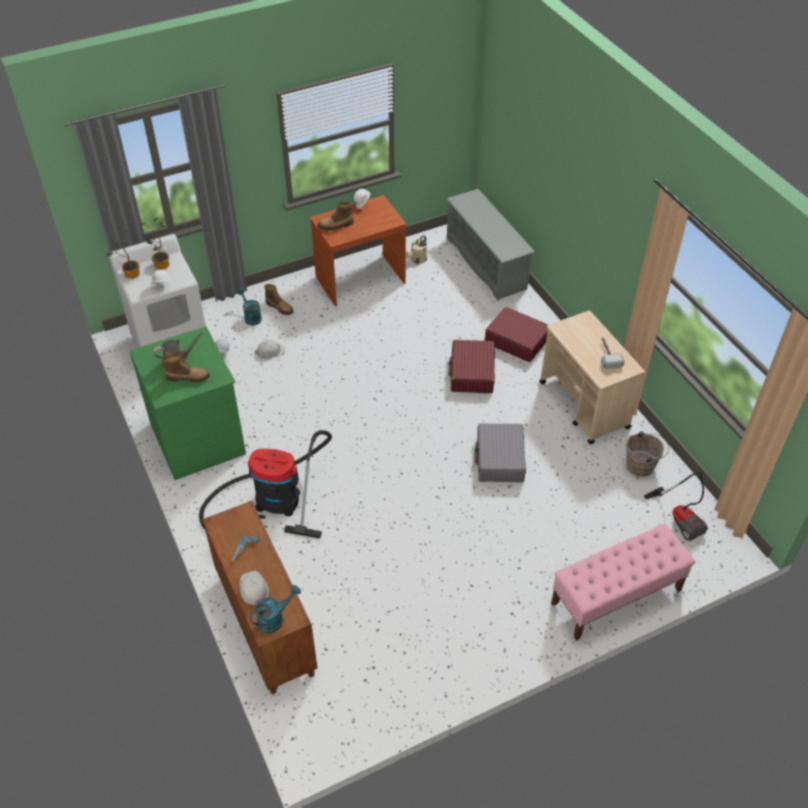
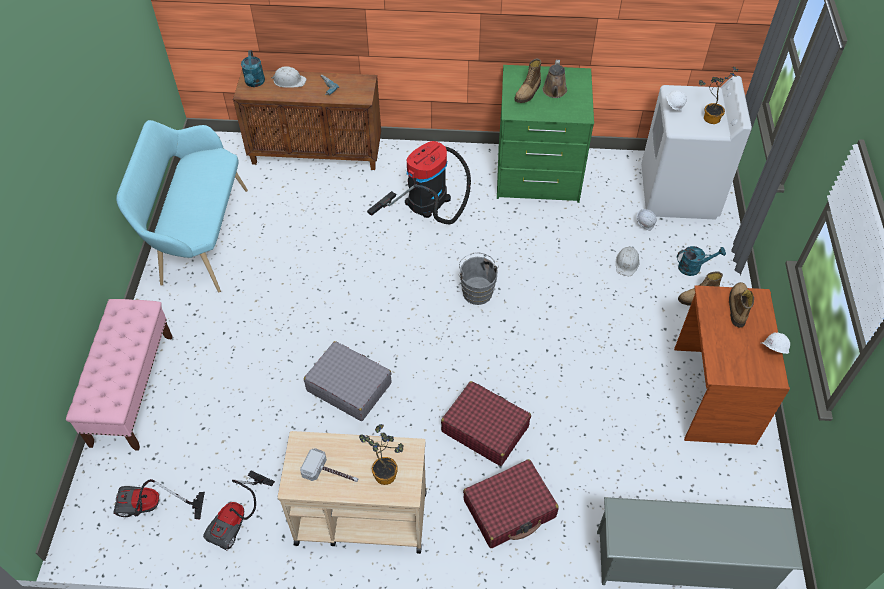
camera: 120 degrees right, 5 degrees up
potted plant [106,227,140,279] -> potted plant moved to [359,424,404,485]
beige watering can [406,235,427,264] -> none
brown bucket [626,431,669,477] -> vacuum cleaner [203,470,275,551]
none -> turquoise bench [116,120,248,292]
none -> grey bucket [458,252,499,305]

